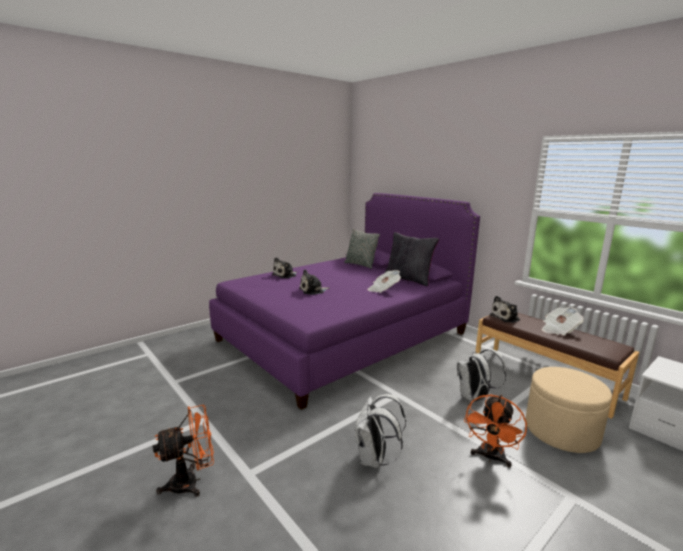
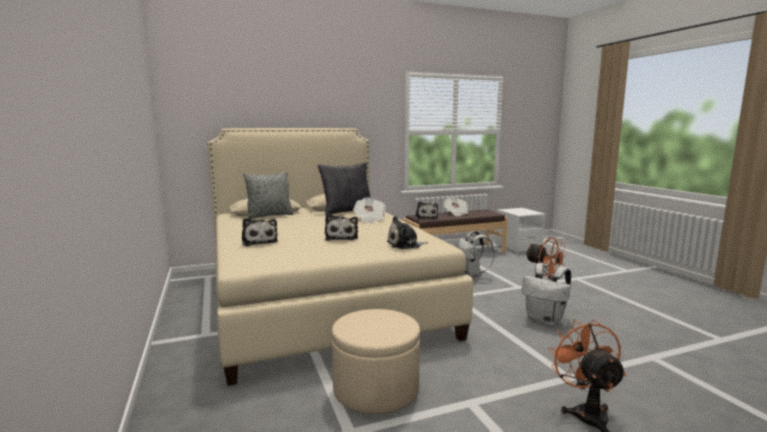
camera: 70 degrees left, 5 degrees down
purple bed [209,193,480,410] -> beige bed [207,128,473,386]
beige ottoman [526,367,612,453] -> beige ottoman moved to [332,309,420,414]
none -> plush toy [386,216,428,249]

